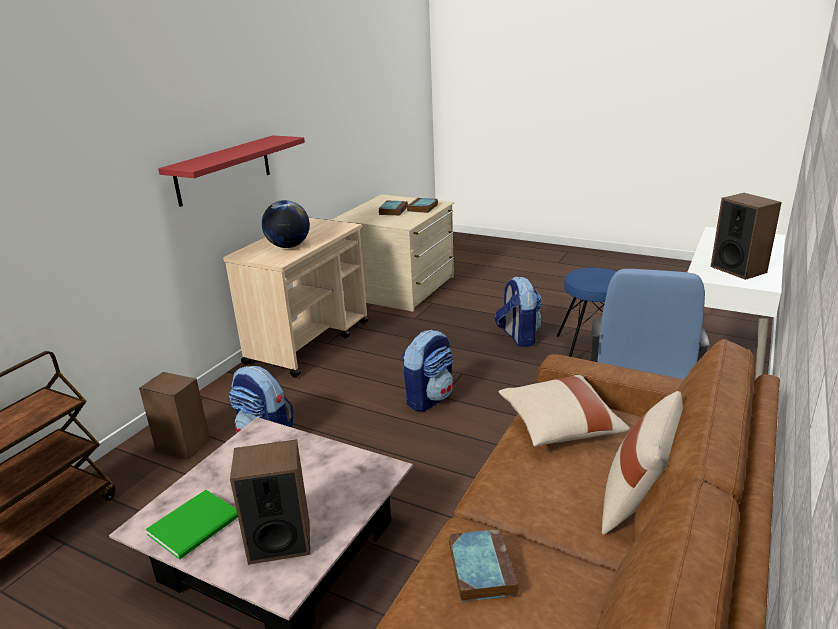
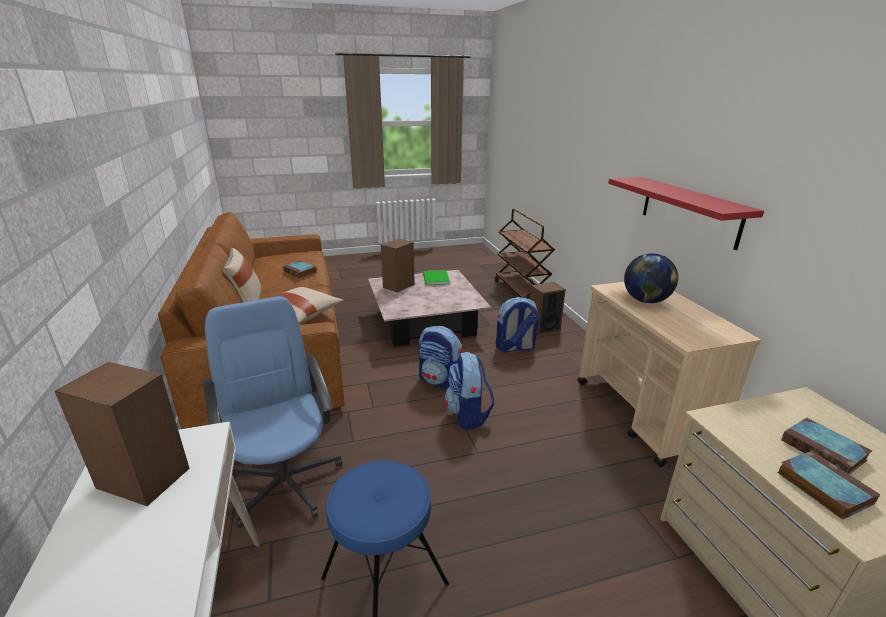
camera: 135 degrees right, 0 degrees up
backpack [494,276,542,347] -> backpack moved to [419,326,463,390]

